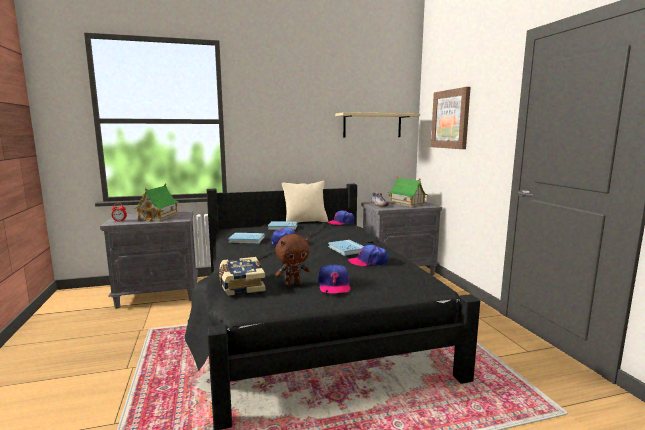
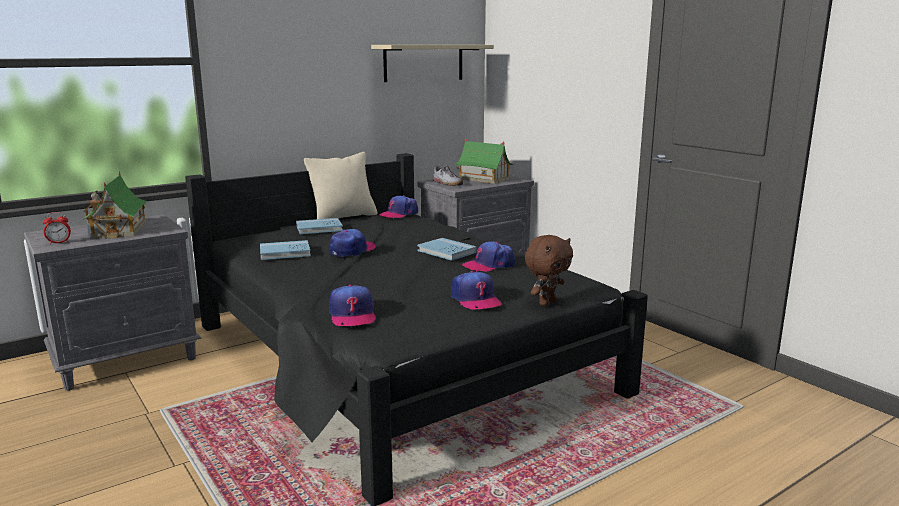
camera: 20 degrees left, 5 degrees up
book [219,257,266,296] -> cap [329,285,376,326]
brown plush toy [275,234,310,286] -> brown plush toy moved to [525,235,573,306]
picture [431,87,471,149] -> none

